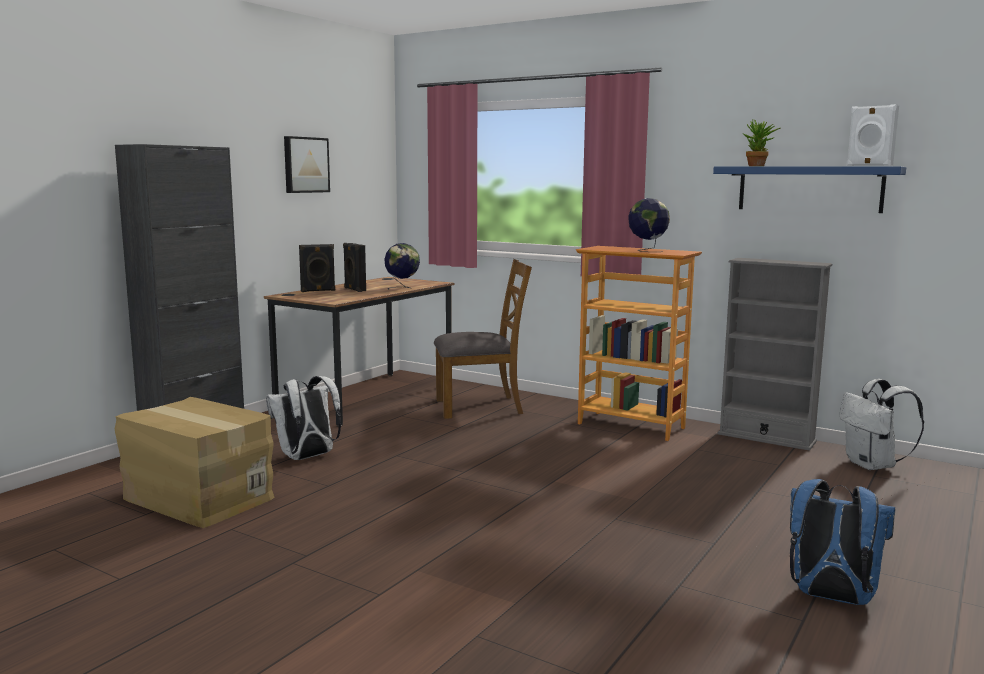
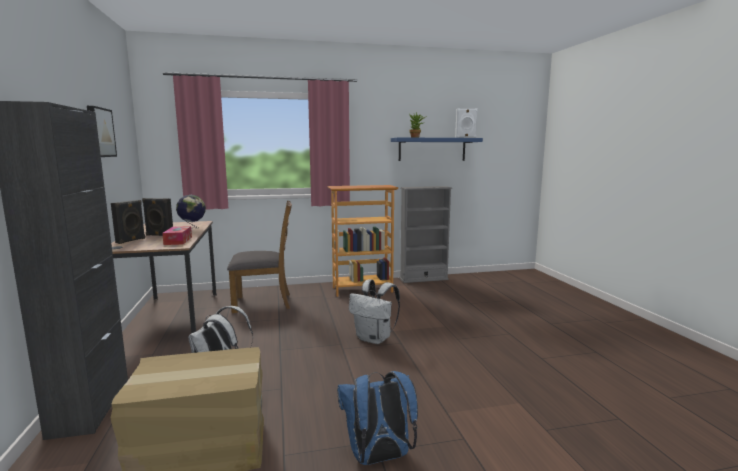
camera: 45 degrees left, 0 degrees up
brown chair [434,259,532,419] -> brown chair turned 45 degrees clockwise [227,200,292,313]
globe [628,198,670,252] -> none
blue backpack [790,479,895,605] -> blue backpack moved to [337,371,418,465]
white backpack [840,379,924,470] -> white backpack moved to [349,279,400,344]
none -> tissue box [162,226,192,245]

